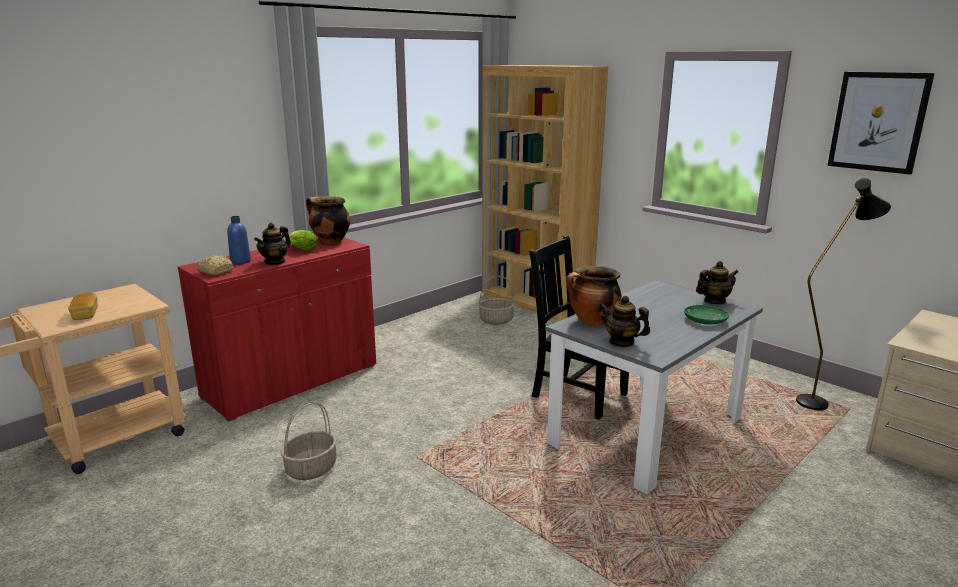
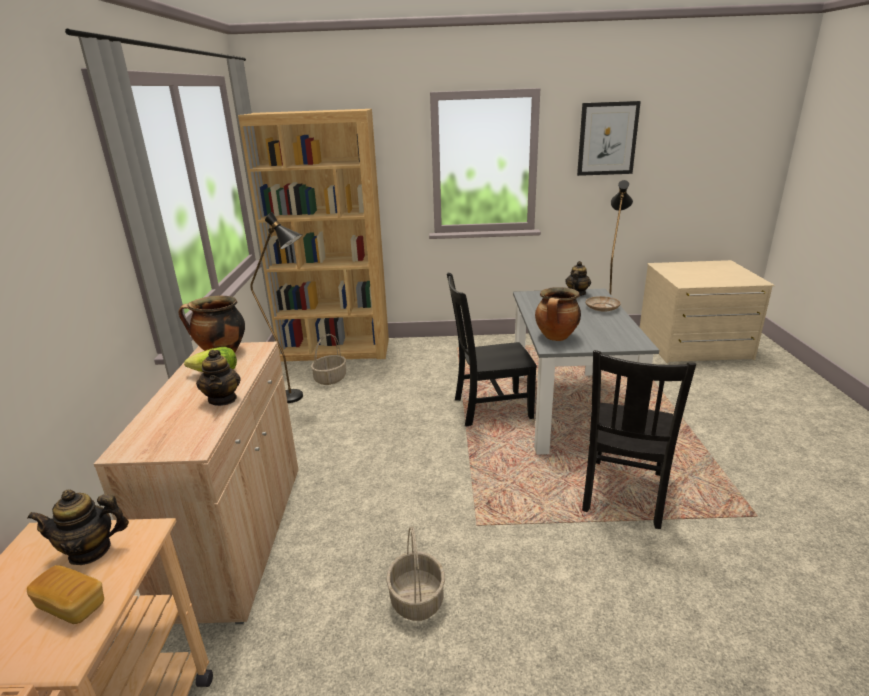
camera: 45 degrees left, 5 degrees up
red cabinet [178,237,376,422] -> beige cabinet [94,342,299,626]
bread [197,255,234,275] -> none
blue bottle [227,216,251,264] -> none
teapot [599,296,650,347] -> teapot moved to [27,489,129,565]
green plate [684,305,729,325] -> beige plate [586,296,621,312]
none -> black floor lamp [250,212,303,403]
none -> black chair [582,350,696,529]

